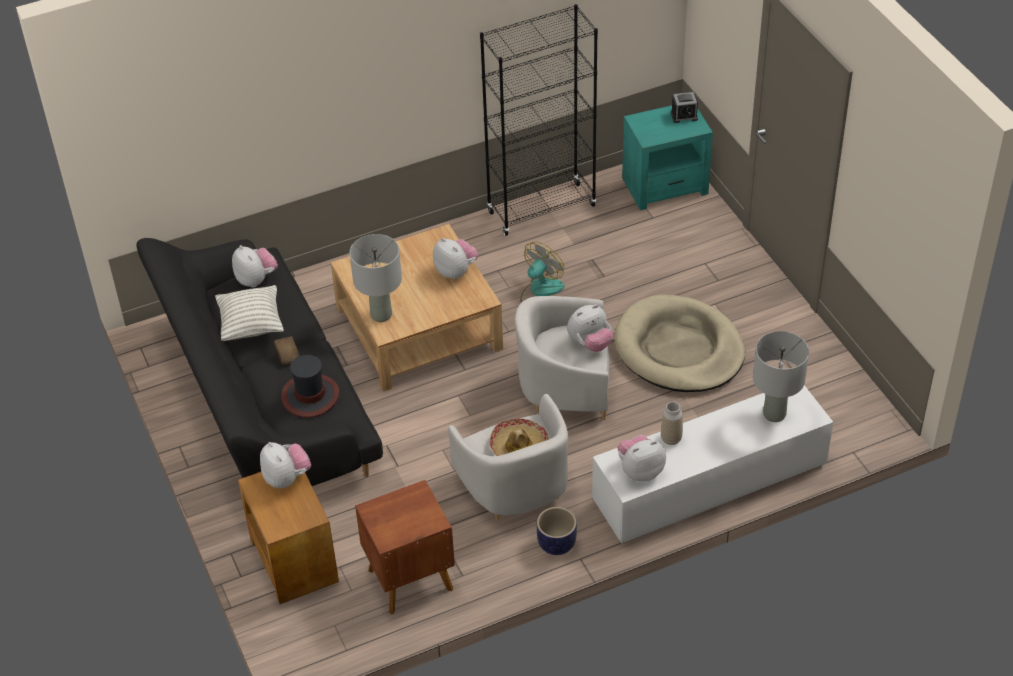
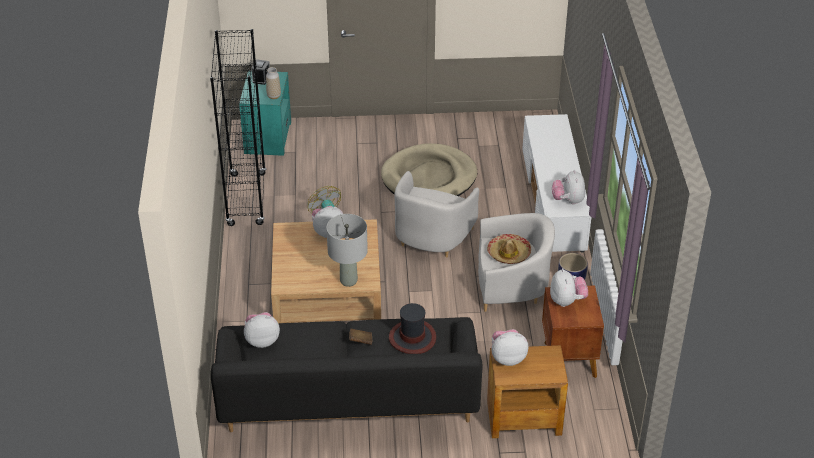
camera: 70 degrees left, 5 degrees down
pillow [215,285,284,341] -> none
plush toy [567,304,613,352] -> plush toy moved to [550,268,588,307]
vase [661,401,683,445] -> vase moved to [266,67,281,99]
grey table lamp [753,331,809,422] -> none

